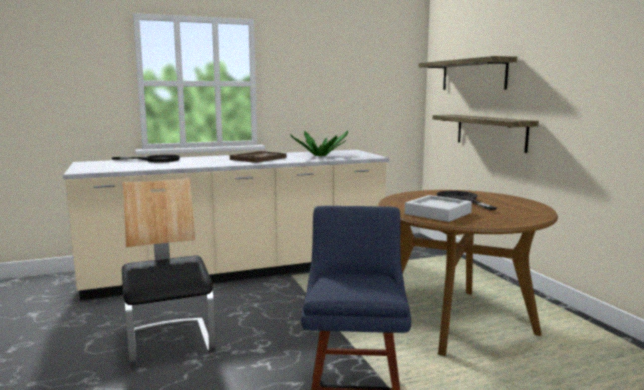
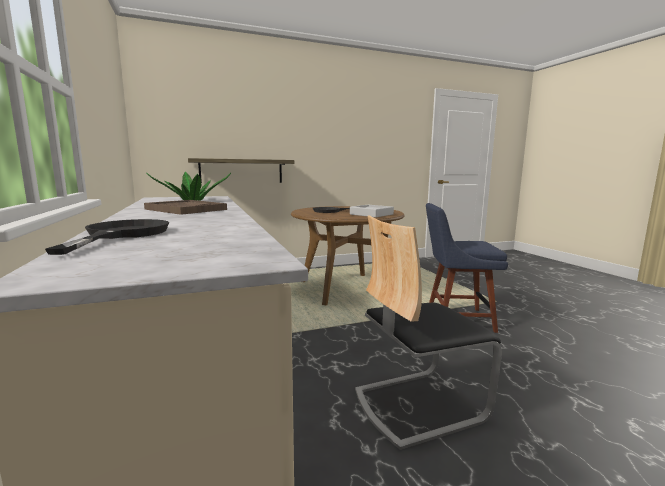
camera: 90 degrees left, 0 degrees up
shelf [419,56,517,90] -> none

